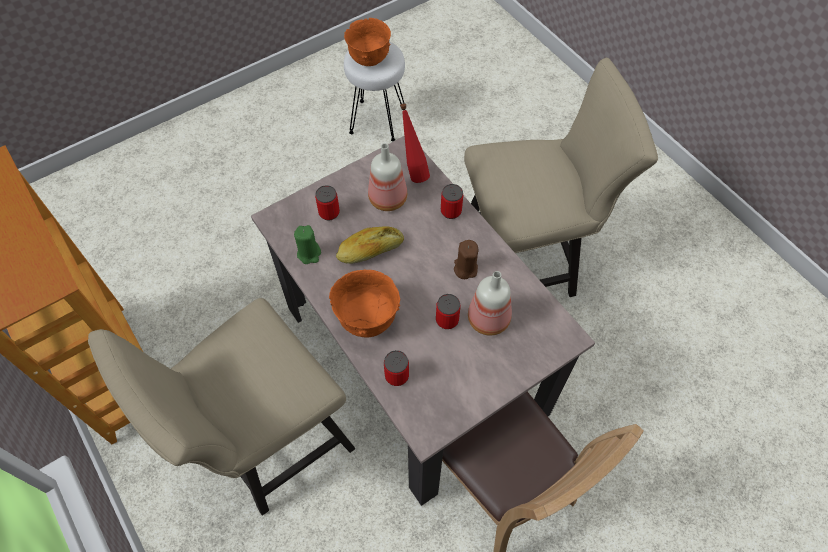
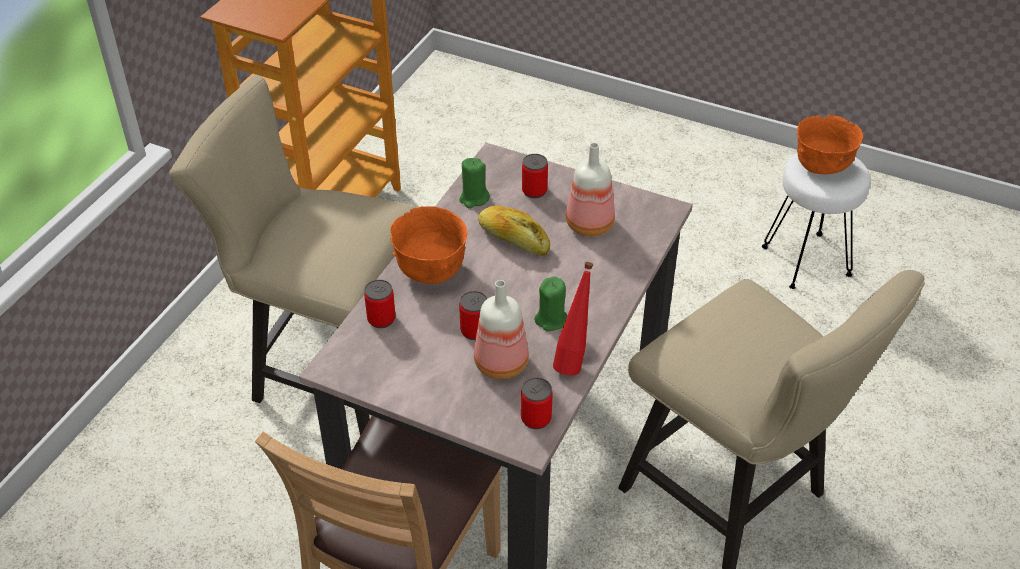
camera: 60 degrees right, 15 degrees down
red bottle [400,104,430,183] -> red bottle moved to [553,262,593,375]
can [441,184,463,219] -> can moved to [521,378,553,429]
brown candle [454,240,478,279] -> green candle [534,276,567,331]

